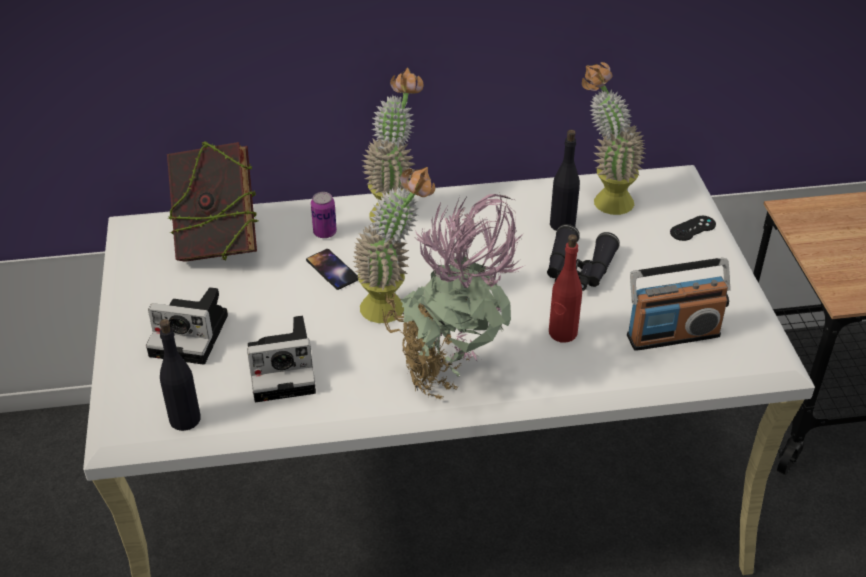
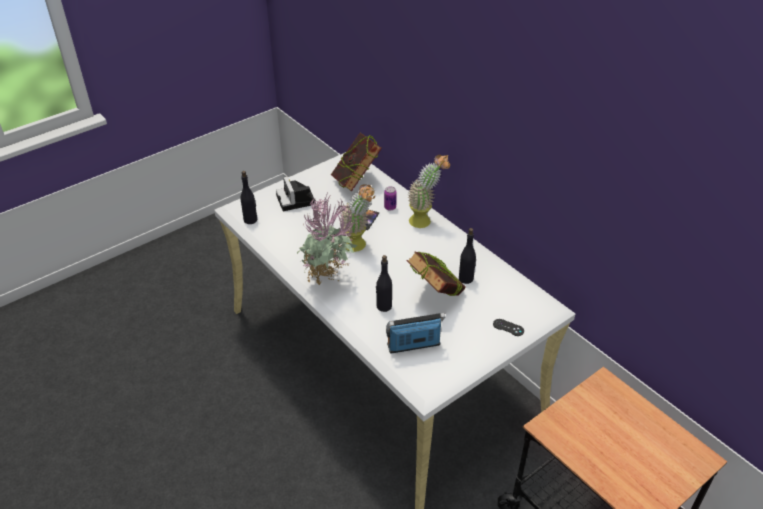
camera: 60 degrees right, 0 degrees up
camera [247,316,316,402] -> none
black binoculars [547,224,620,291] -> book [406,251,466,296]
red bottle [549,234,582,343] -> black bottle [376,255,392,312]
potted plant [582,62,646,215] -> none
radio [627,258,730,351] -> radio turned 120 degrees clockwise [386,313,445,353]

